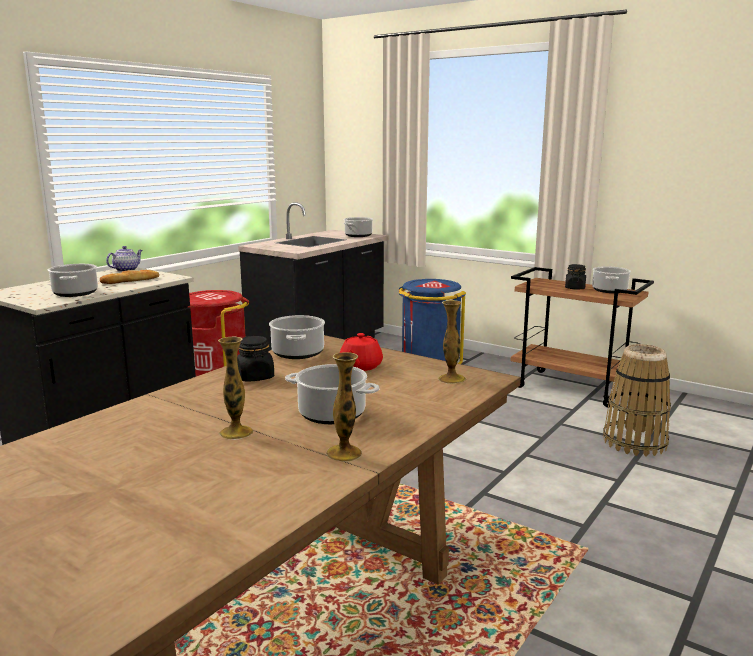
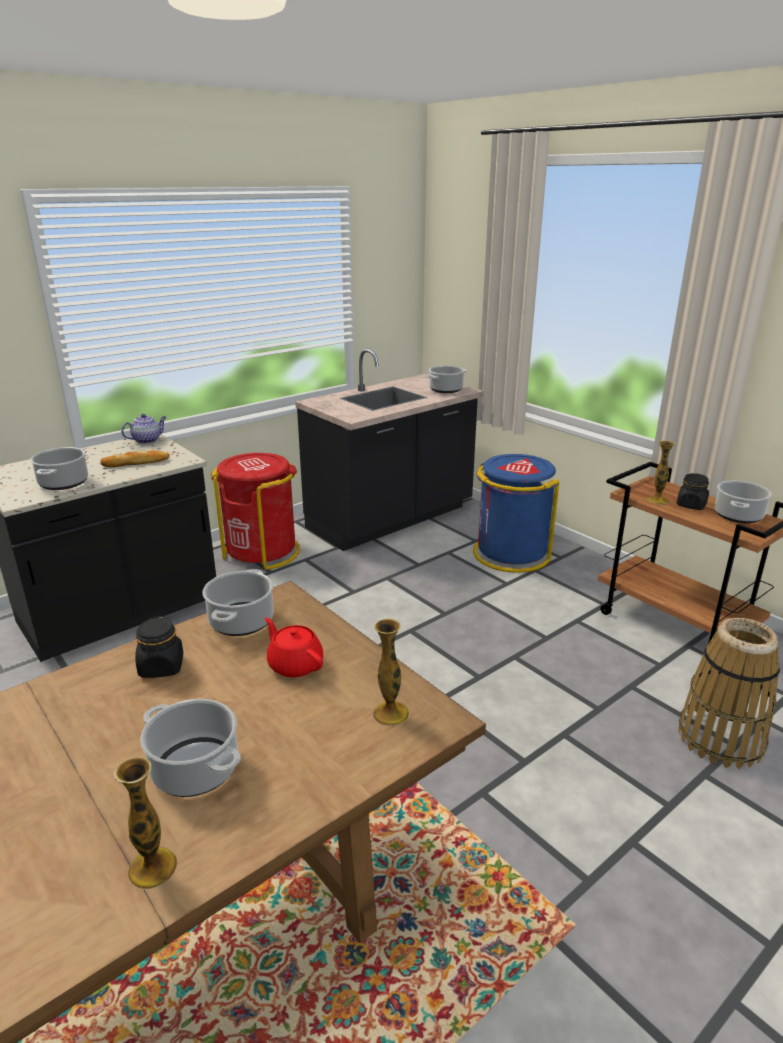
camera: 15 degrees right, 10 degrees up
vase [218,336,254,440] -> vase moved to [647,441,675,504]
red teapot [340,333,383,371] -> red teapot turned 105 degrees clockwise [265,617,323,677]

